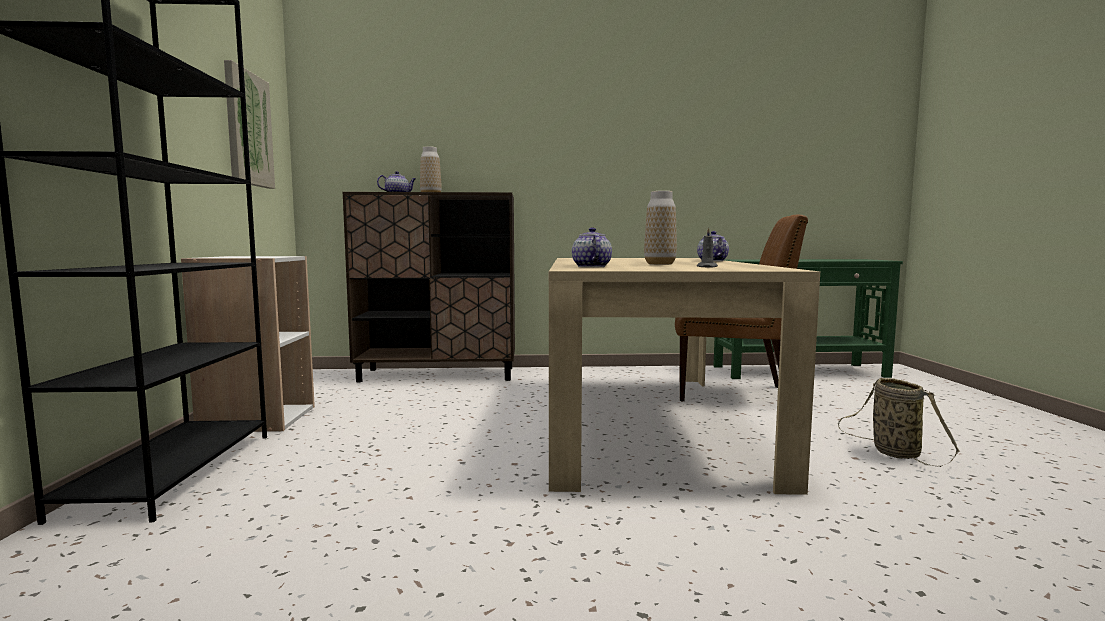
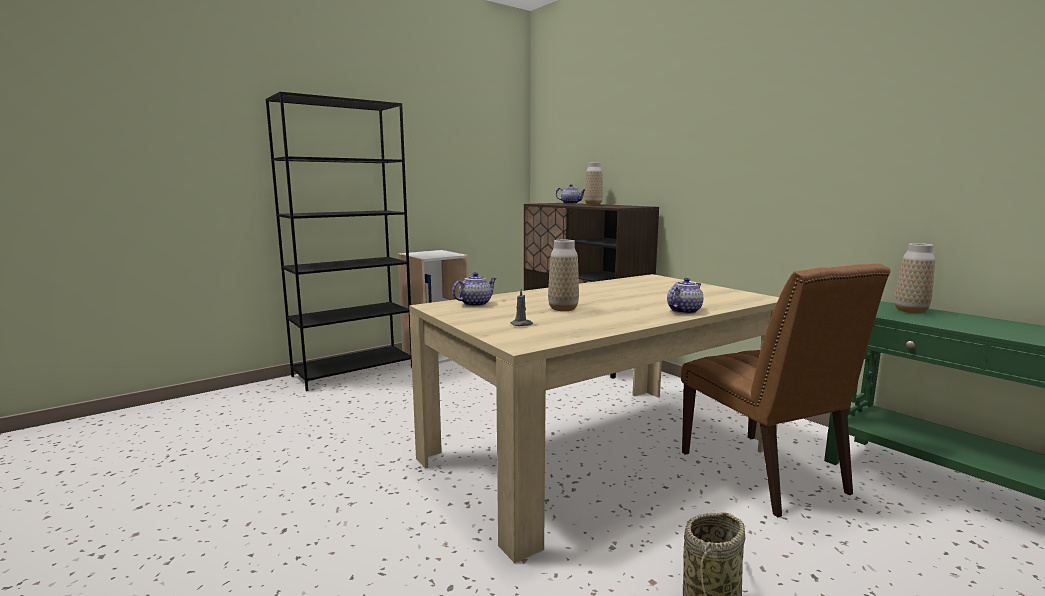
camera: 55 degrees right, 5 degrees up
picture [224,60,275,189] -> none
none -> vase [894,243,935,313]

